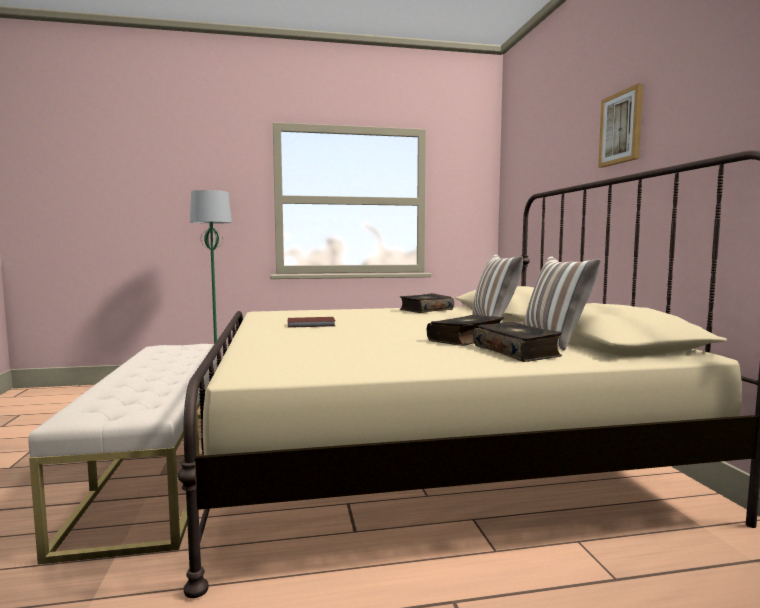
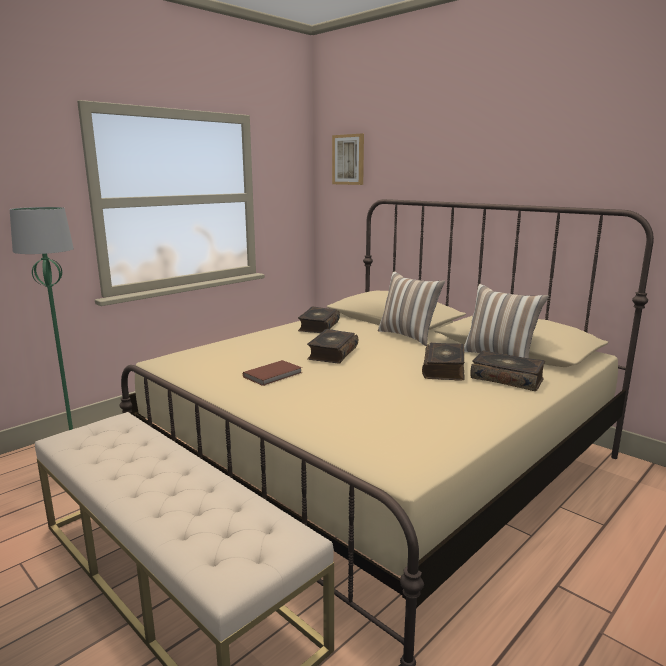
camera: 35 degrees left, 10 degrees up
picture [598,83,643,168] -> picture moved to [332,134,364,185]
none -> book [307,329,358,364]

